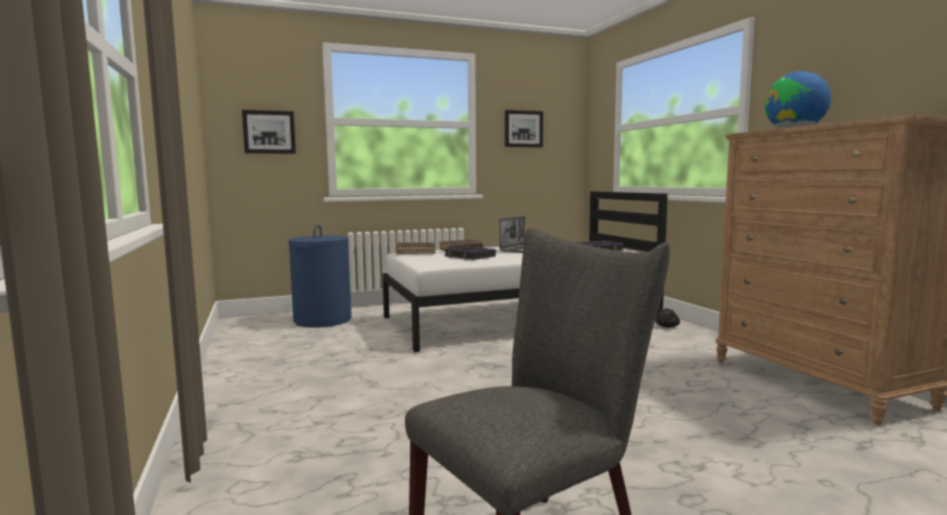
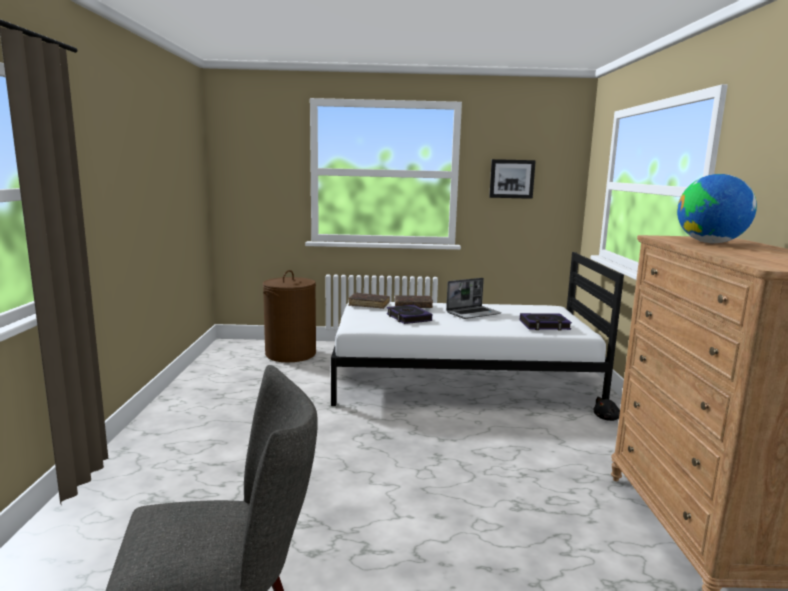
camera: 20 degrees right, 5 degrees up
picture [242,110,296,154] -> none
blue laundry basket [288,225,352,328] -> brown laundry basket [263,270,316,362]

